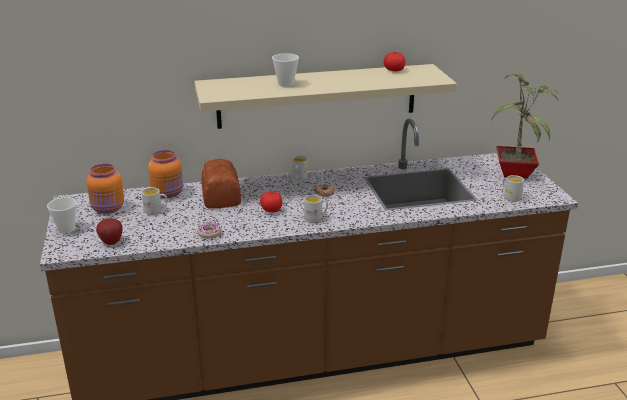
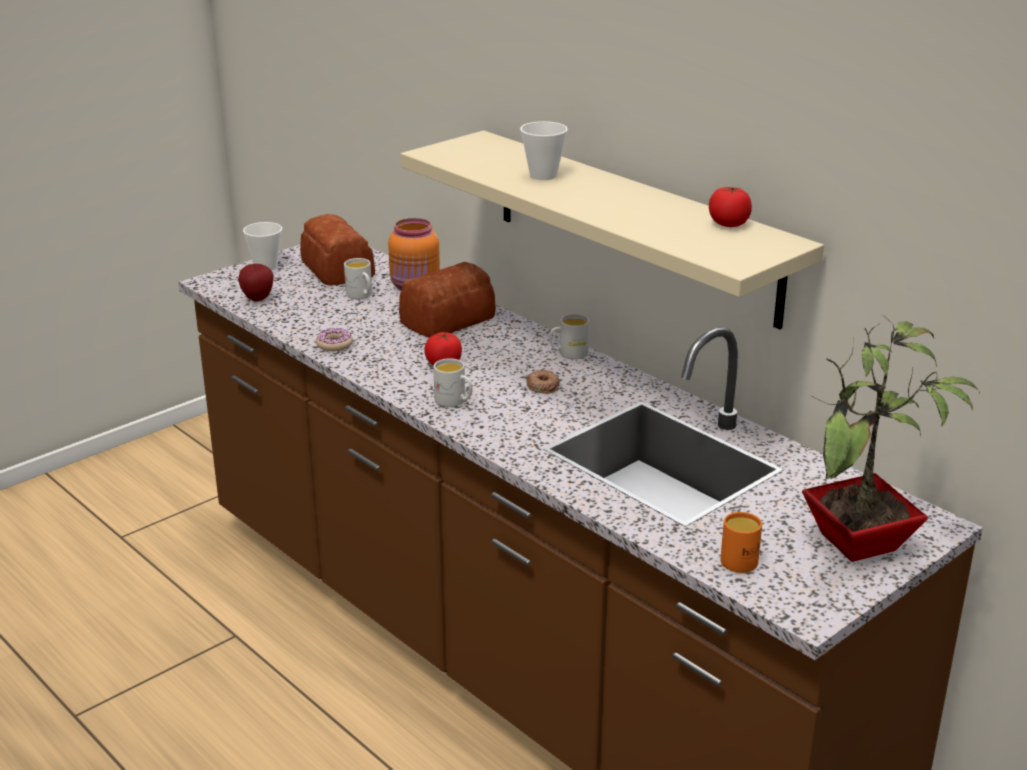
camera: 60 degrees right, 0 degrees up
orange jar [86,164,124,214] -> bread [300,214,375,286]
white mug [503,175,524,202] -> orange mug [720,512,762,573]

